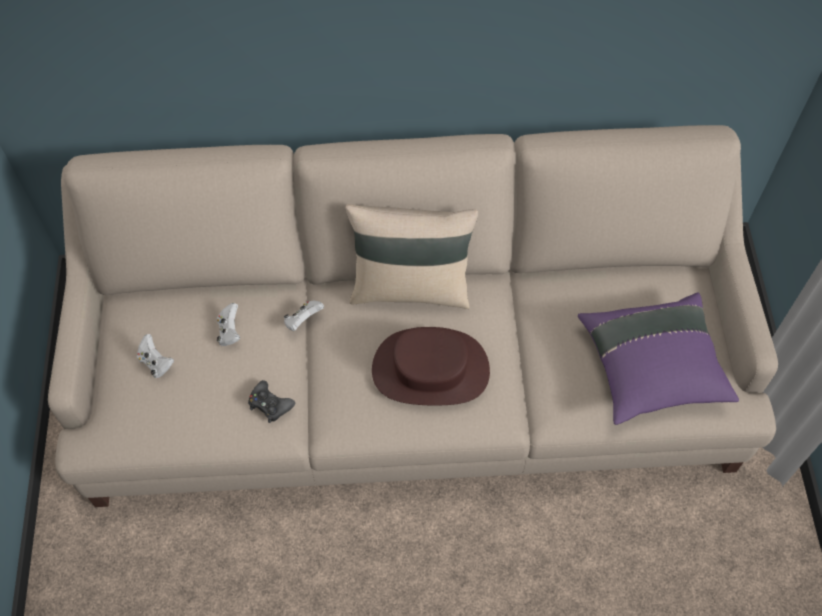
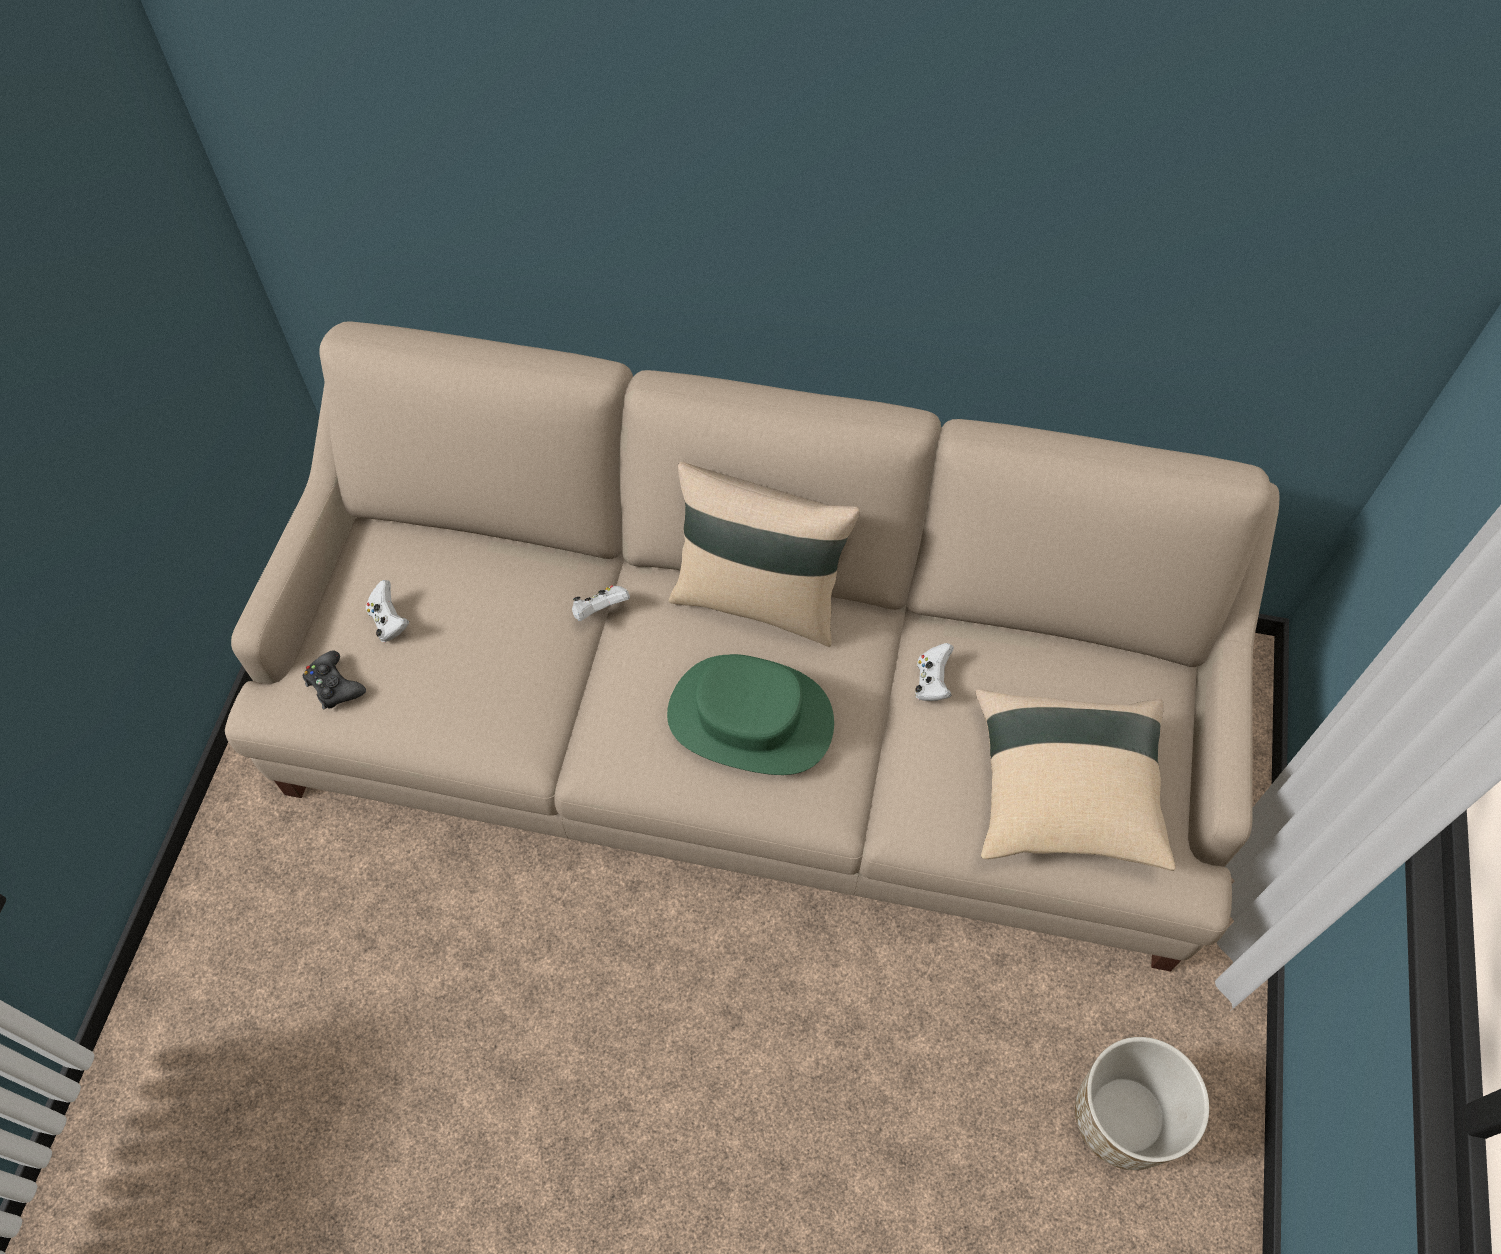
camera: 15 degrees right, 0 degrees up
white game controller [217,303,240,346] -> white game controller moved to [915,643,954,701]
black game controller [248,380,295,423] -> black game controller moved to [302,650,366,709]
brown hat [372,327,490,405] -> green hat [667,654,834,775]
purple pillow [578,293,739,425] -> beige pillow [976,689,1176,871]
none -> planter [1075,1037,1209,1170]

